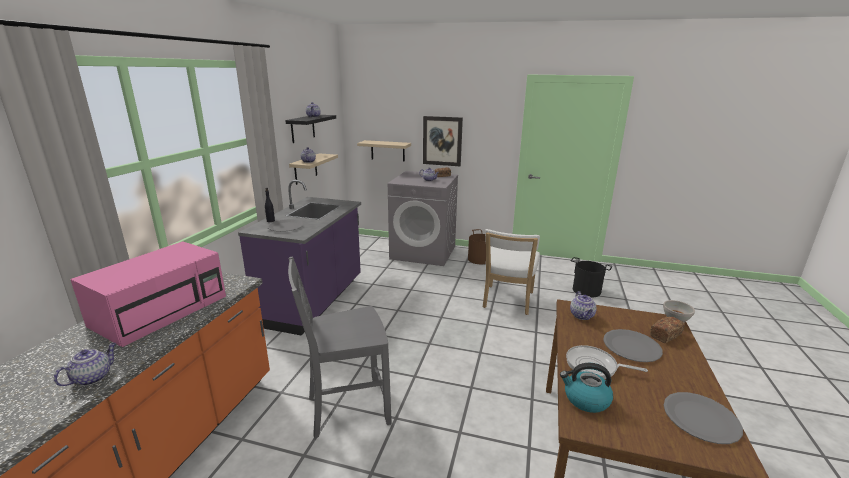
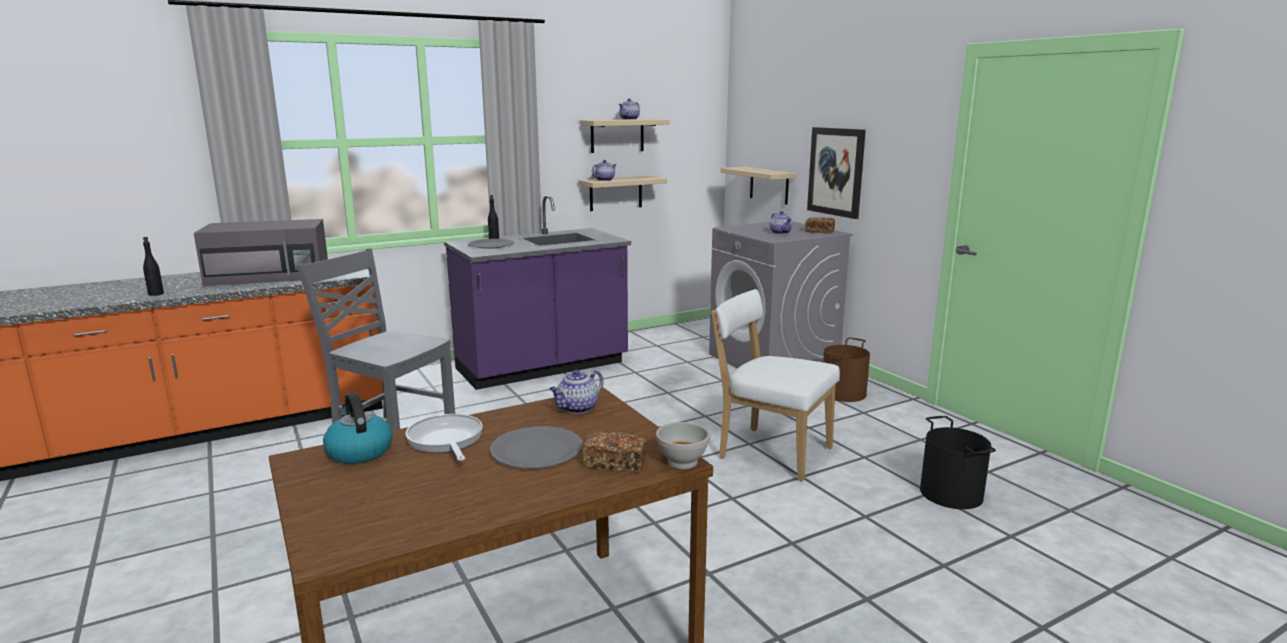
camera: 45 degrees right, 5 degrees down
teapot [54,343,116,386] -> black bottle [143,237,164,296]
pink microwave [70,241,226,347] -> grey microwave [194,219,328,286]
black shelf [285,115,336,143] -> beige shelf [580,119,669,153]
white chair [483,229,540,315] -> white chair turned 60 degrees clockwise [711,289,840,481]
grey plate [664,392,743,444] -> none

